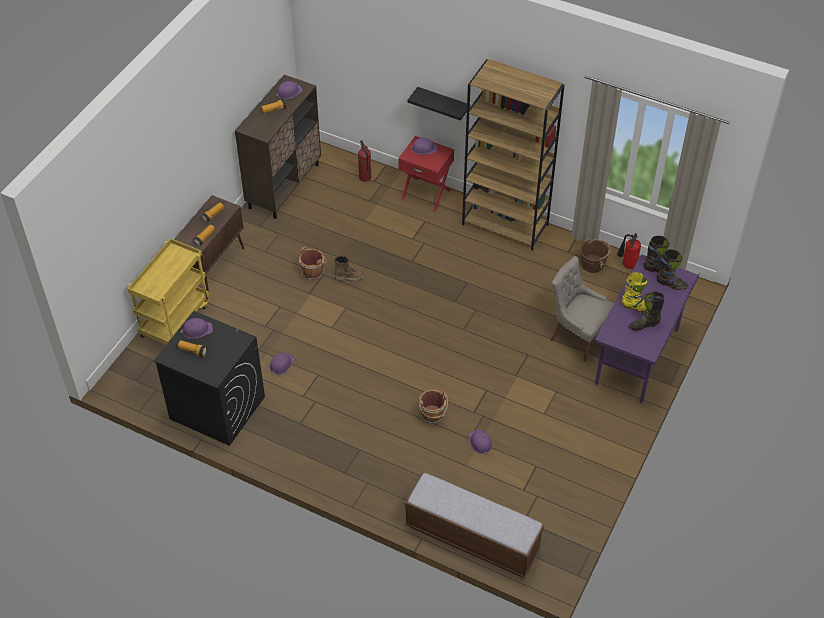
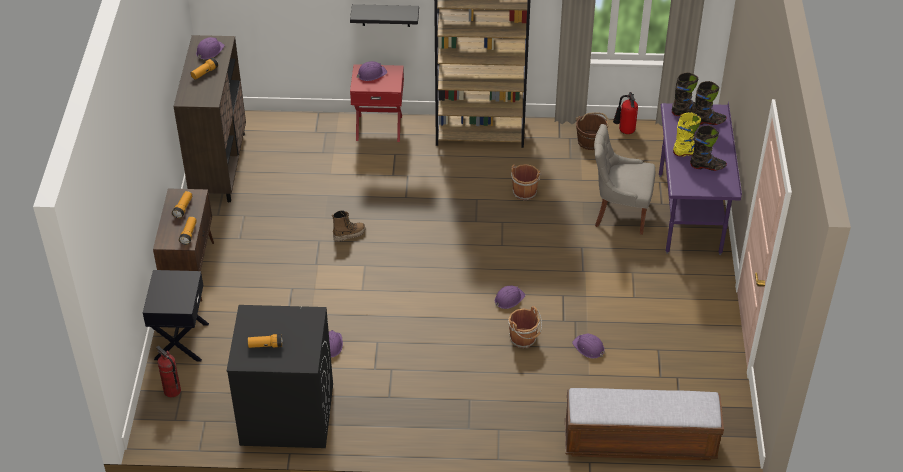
camera: 25 degrees left, 5 degrees down
yellow cart [127,238,209,345] -> black nightstand [143,270,209,361]
purple hard hat [181,318,213,339] -> purple hard hat moved to [495,285,525,309]
brown bucket [299,247,326,281] -> brown bucket moved to [511,164,542,200]
fire extinguisher [358,140,371,182] -> fire extinguisher moved to [156,346,181,397]
black boot [629,291,664,331] -> black boot turned 135 degrees counterclockwise [690,125,727,171]

